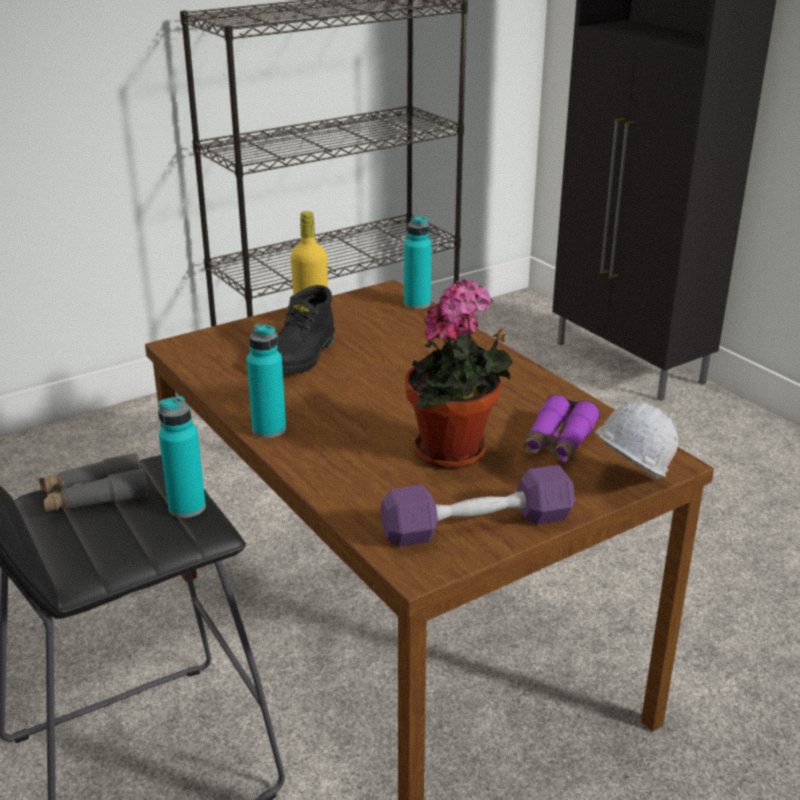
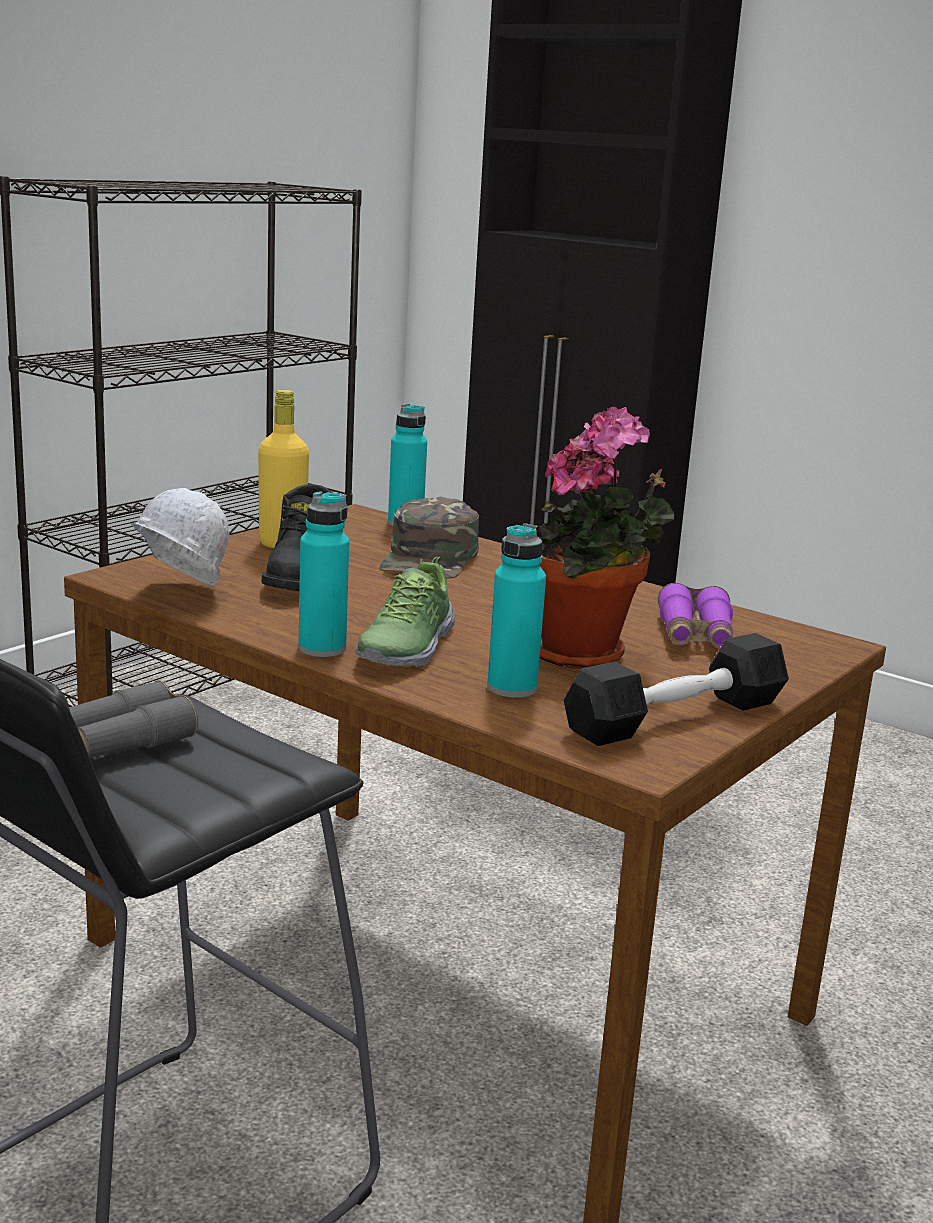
camera: 20 degrees left, 10 degrees down
turquoise bottle [158,396,206,518] -> turquoise bottle moved to [487,523,546,698]
purple dumbbell [380,465,575,547] -> black dumbbell [563,633,789,746]
white hard hat [594,403,678,479] -> white hard hat moved to [130,488,229,587]
none -> shoe [355,557,455,667]
none -> green cap [379,497,479,579]

